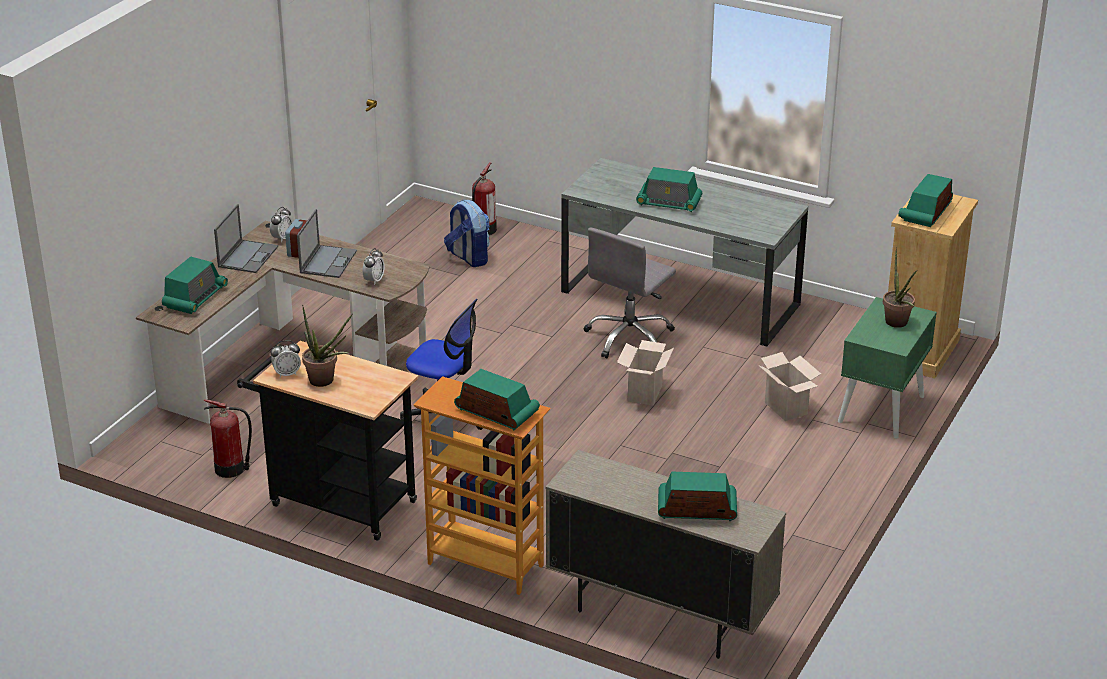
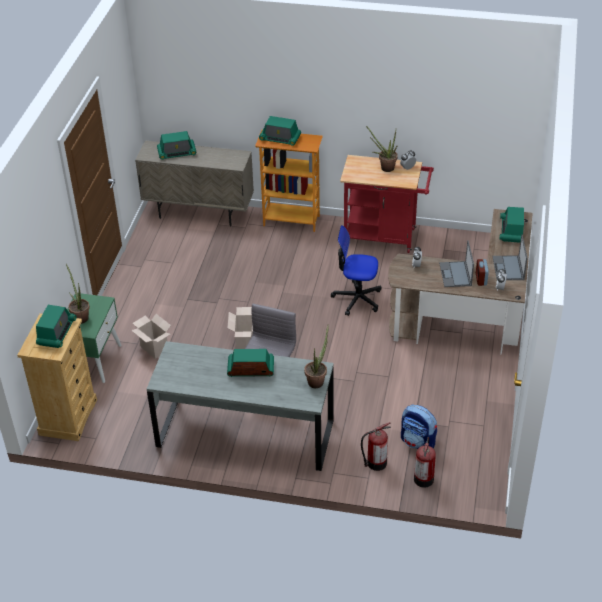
camera: 165 degrees right, 10 degrees up
fire extinguisher [204,399,252,478] -> fire extinguisher moved to [361,422,391,471]
black cart [237,341,418,541] -> red cart [340,155,434,253]
none -> potted plant [304,326,328,388]

